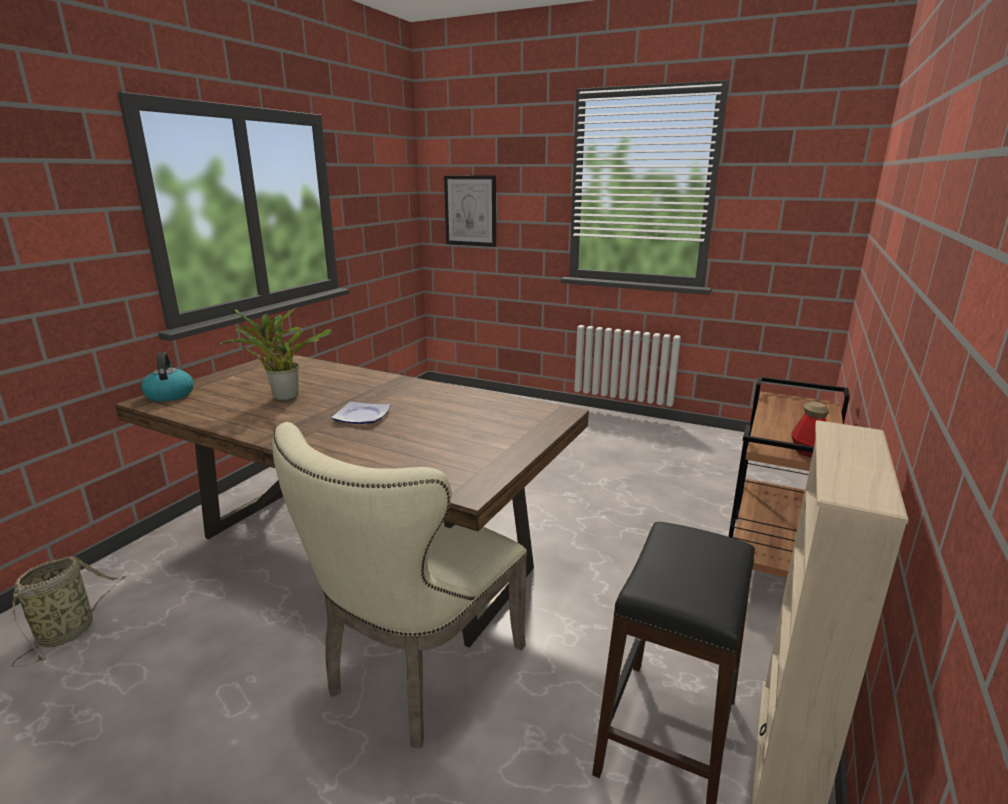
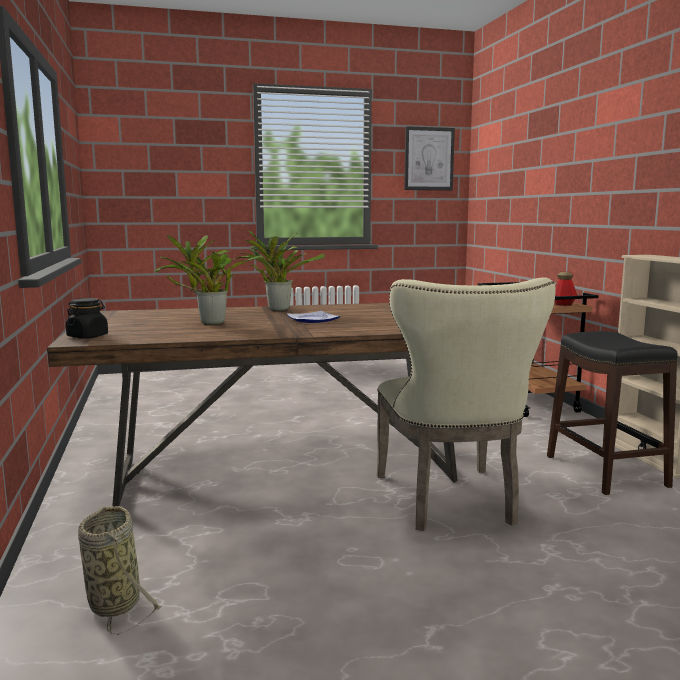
camera: 40 degrees left, 10 degrees down
kettle [141,352,194,402] -> black jar [66,298,108,339]
picture [444,175,496,247] -> picture moved to [404,126,455,190]
none -> potted plant [233,231,325,311]

